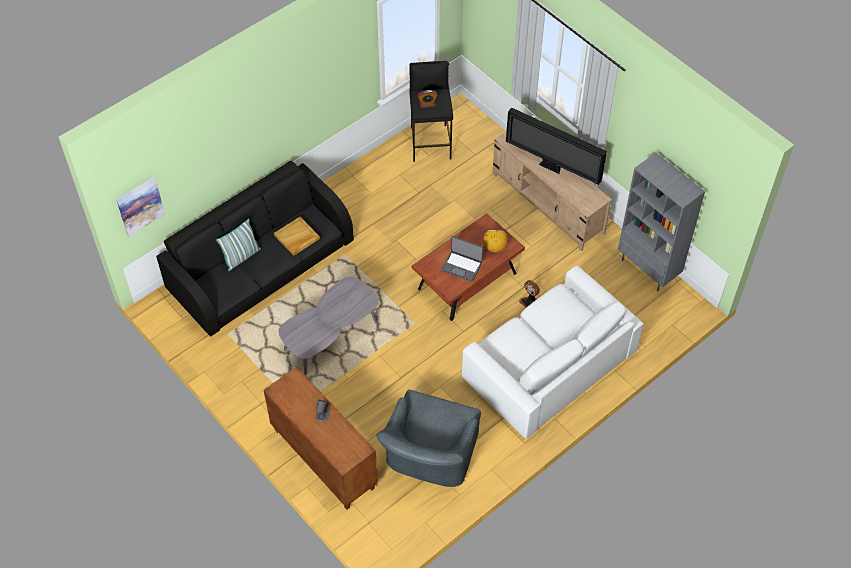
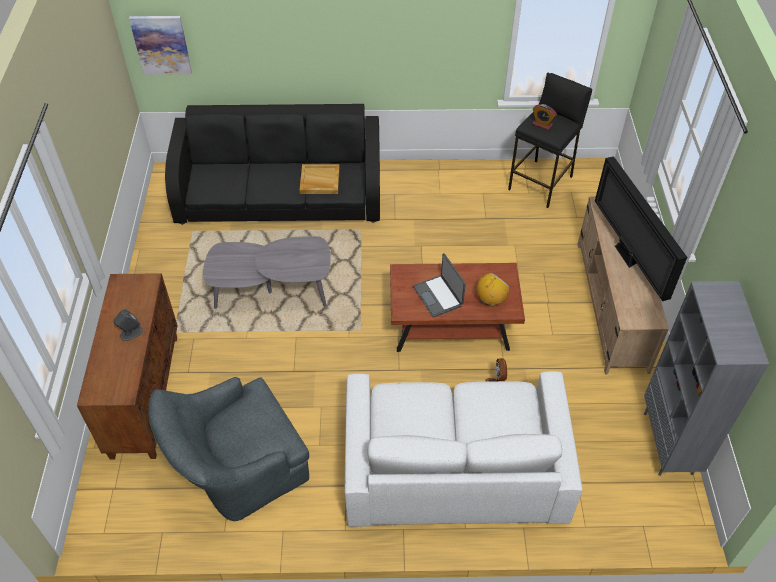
camera: 40 degrees right, 5 degrees down
pillow [216,219,261,271] -> none

